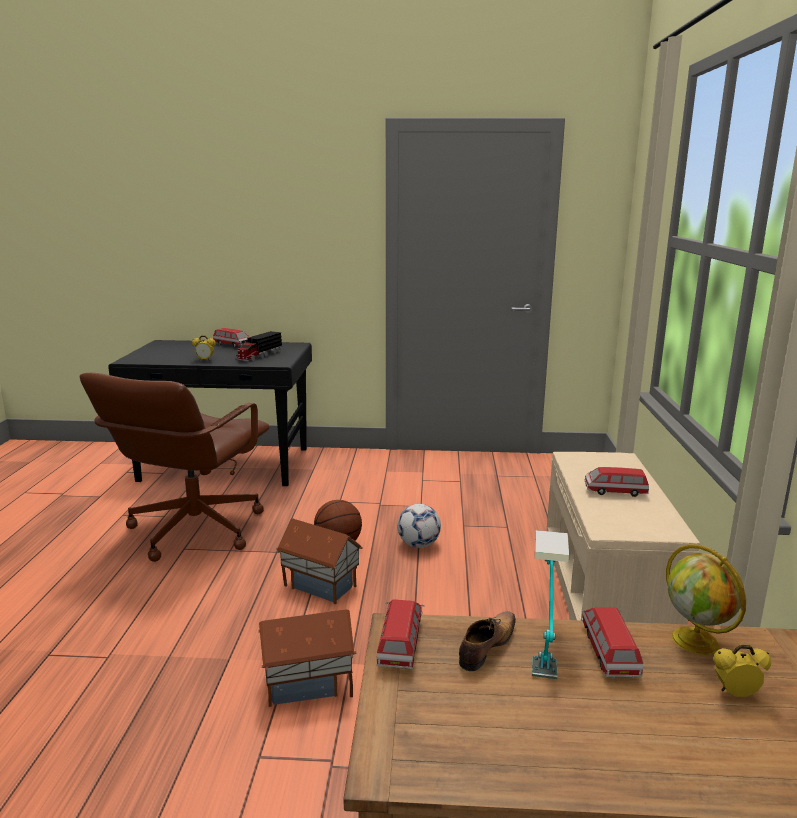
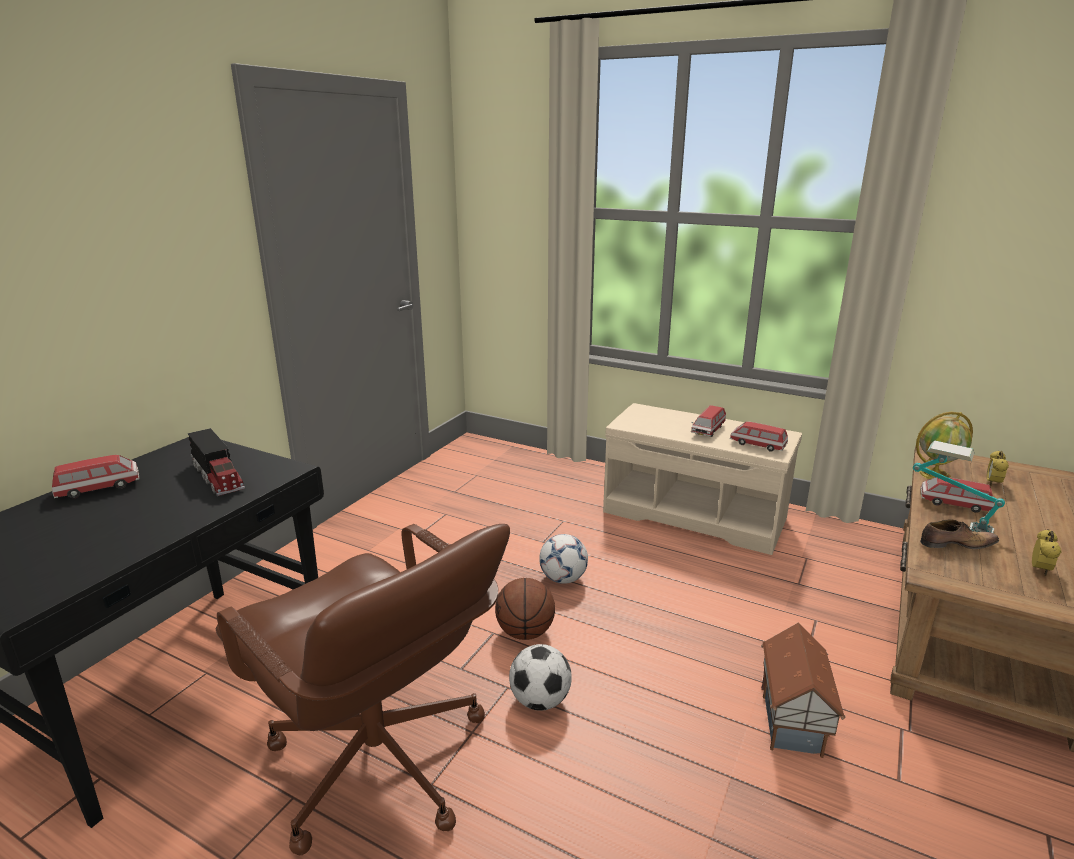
camera: 65 degrees left, 5 degrees up
alarm clock [192,335,216,361] -> alarm clock moved to [1032,529,1061,576]
toy house [276,518,363,604] -> none
toy car [377,599,424,669] -> toy car moved to [730,421,788,452]
shoe [459,611,516,671] -> shoe turned 120 degrees clockwise [920,520,999,549]
none -> football [509,644,572,711]

